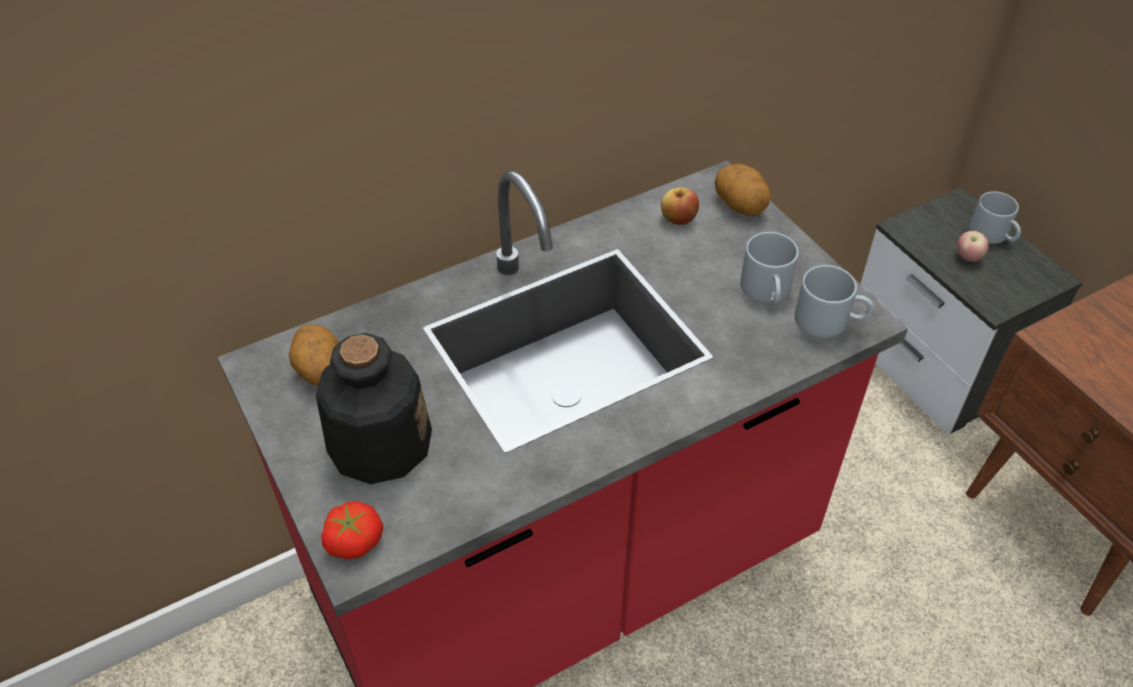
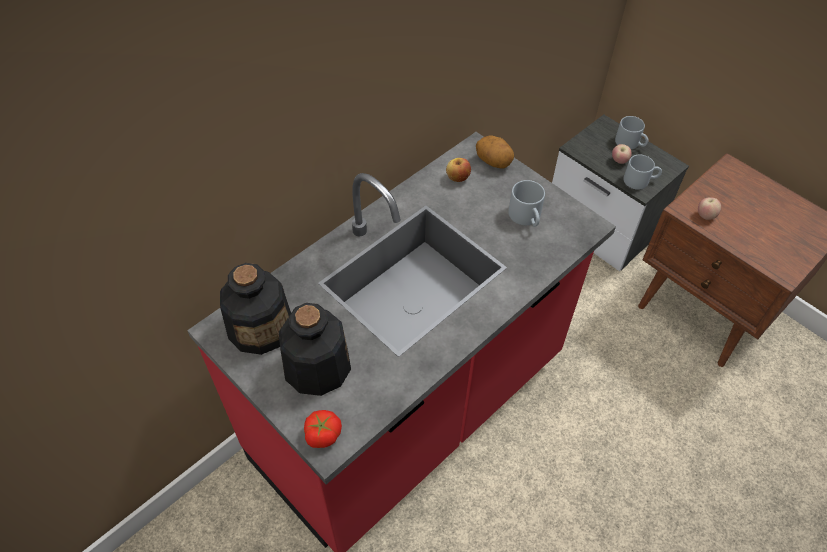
camera: 15 degrees left, 5 degrees up
potato [289,324,340,385] -> bottle [220,263,291,355]
grey mug [794,265,873,338] -> grey mug moved to [623,155,662,190]
none -> apple [698,197,721,220]

